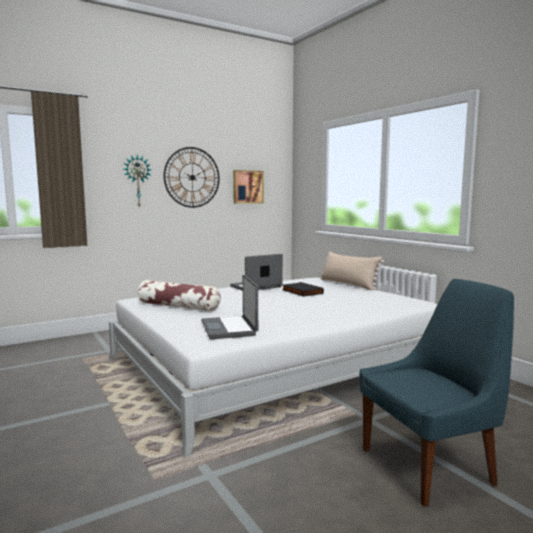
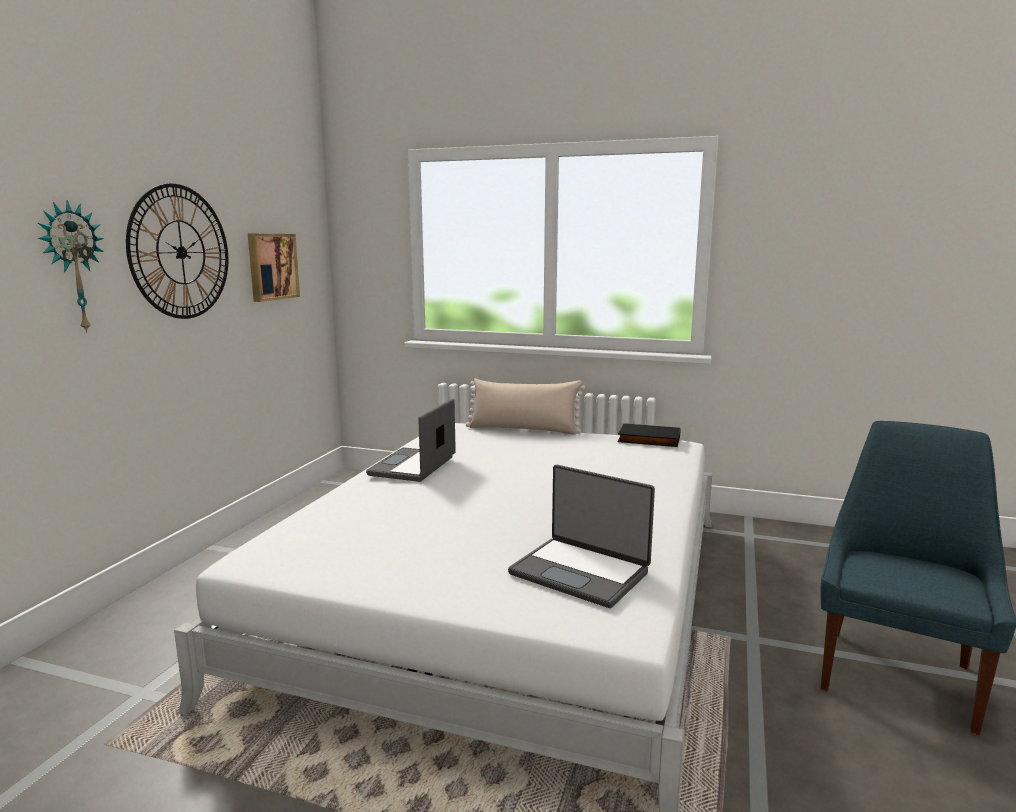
camera: 40 degrees left, 5 degrees up
pillow [138,280,221,311] -> none
black book [282,282,324,297] -> black book moved to [618,423,681,447]

